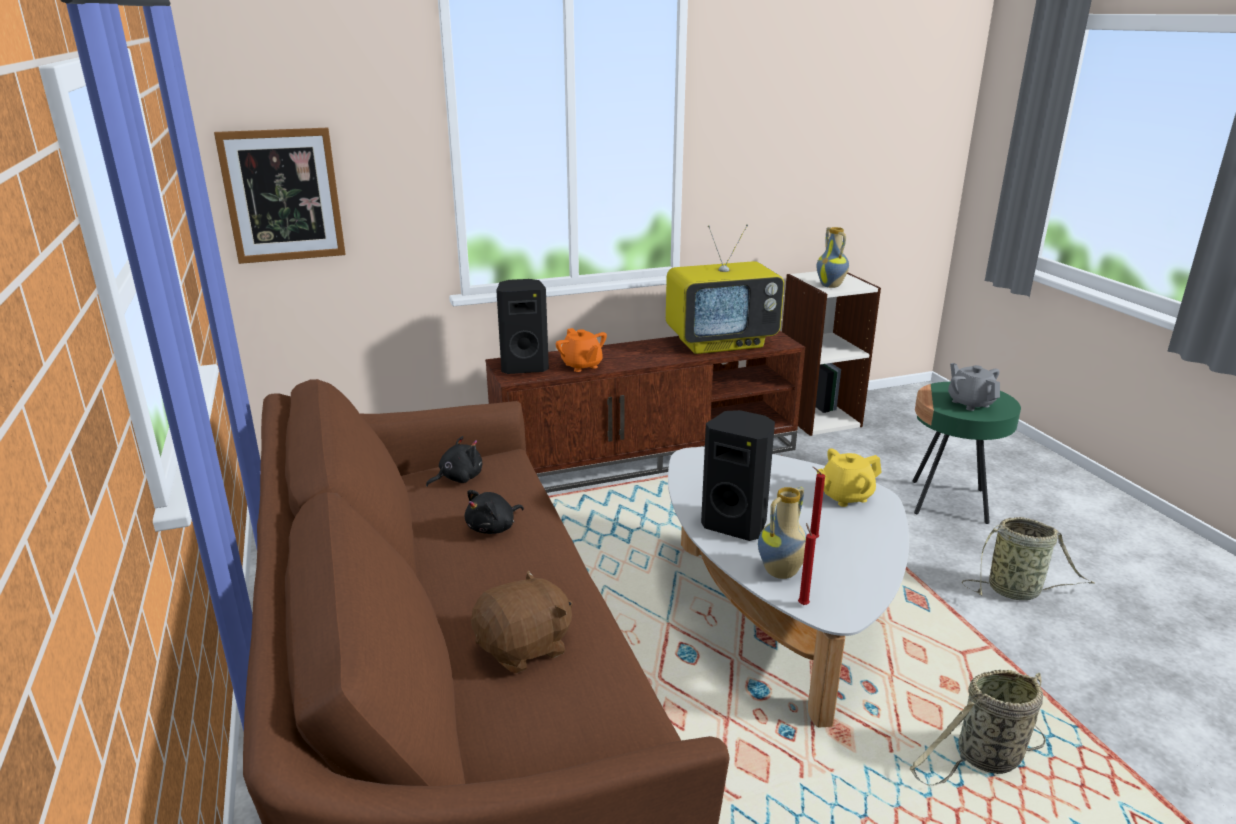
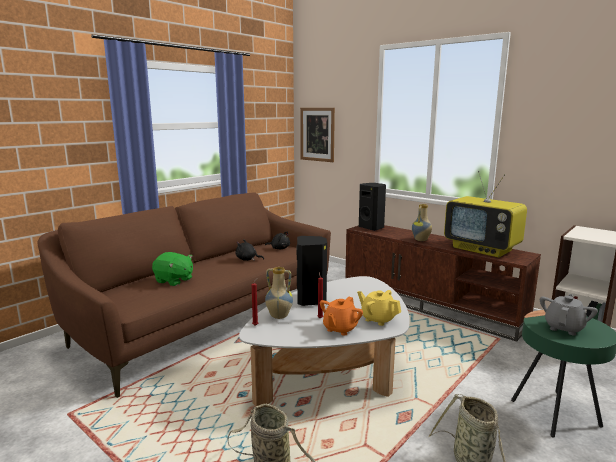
camera: 60 degrees right, 10 degrees down
brown plush toy [471,570,573,674] -> green plush toy [152,252,193,286]
orange teapot [556,328,607,372] -> orange teapot moved to [320,297,363,336]
vase [816,227,849,288] -> vase moved to [412,204,432,241]

